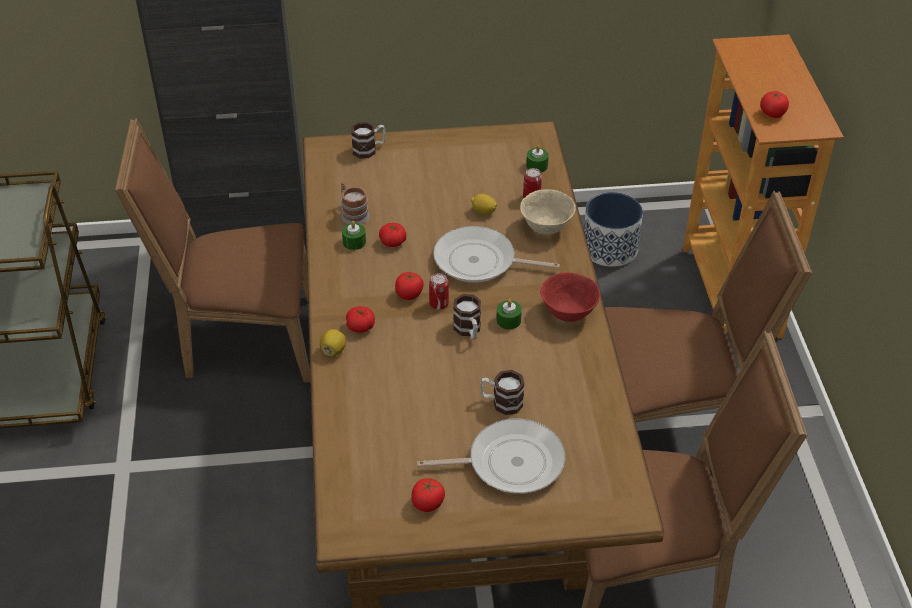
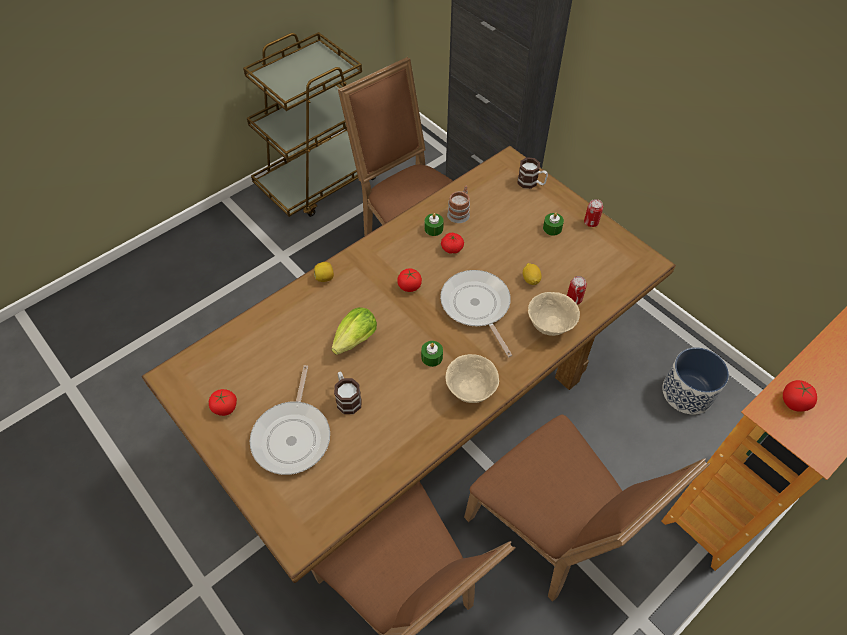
camera: 55 degrees right, 10 degrees up
tomato [346,306,375,333] -> none
frying pan [417,419,565,494] -> frying pan turned 45 degrees clockwise [250,365,330,475]
can [429,273,449,310] -> can moved to [584,199,603,227]
mug [453,294,481,339] -> none
green candle [526,145,549,173] -> green candle moved to [543,212,564,236]
red bowl [540,272,600,322] -> beige bowl [445,354,499,403]
none -> lettuce [331,307,377,355]

